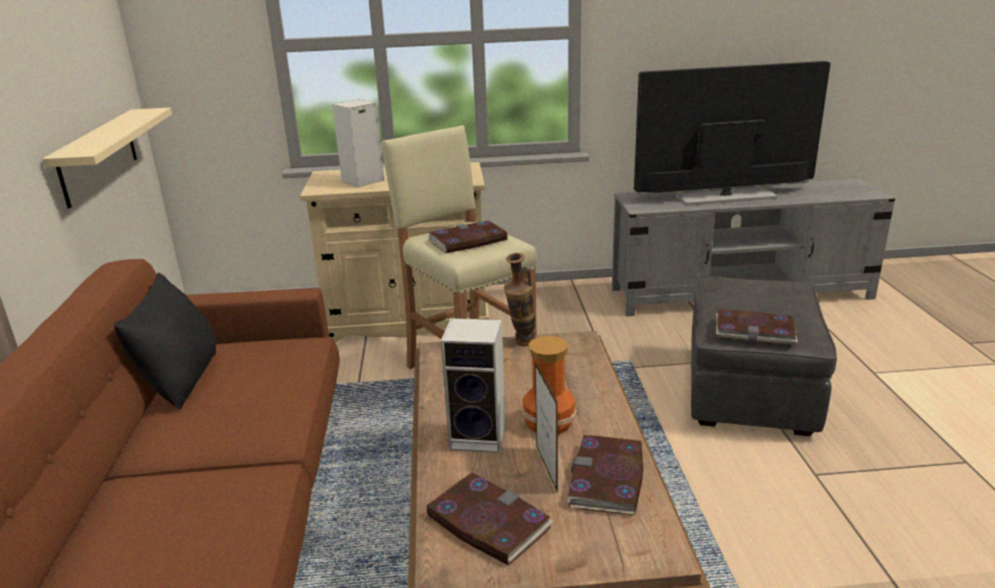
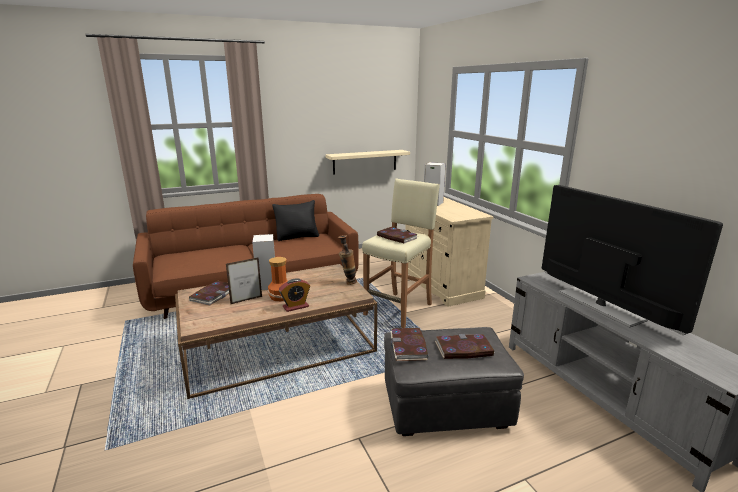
camera: 70 degrees right, 5 degrees down
book [567,435,643,515] -> book moved to [435,334,494,359]
none -> alarm clock [279,278,310,312]

